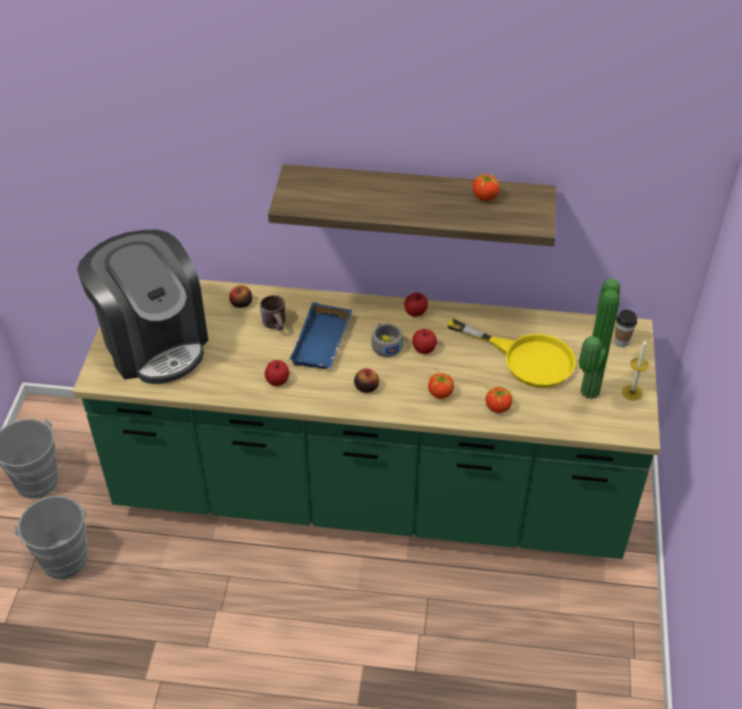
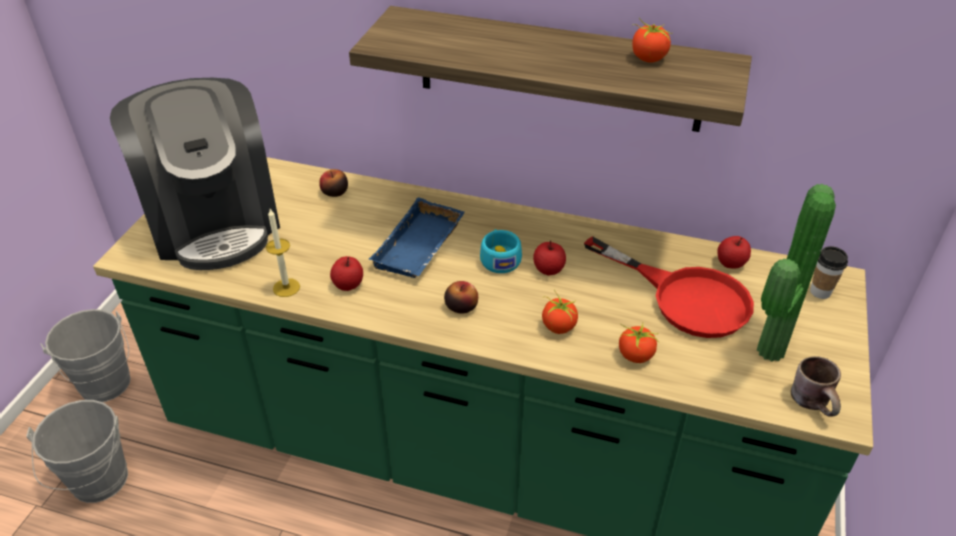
camera: 10 degrees right, 5 degrees down
brown mug [260,295,285,331] -> brown mug moved to [791,356,841,417]
grey cup [371,323,403,357] -> turquoise cup [480,229,522,273]
apple [404,293,428,317] -> apple moved to [717,236,751,269]
yellow frying pan [447,318,576,388] -> red frying pan [584,236,754,338]
candle [622,340,648,400] -> candle moved to [266,209,300,297]

